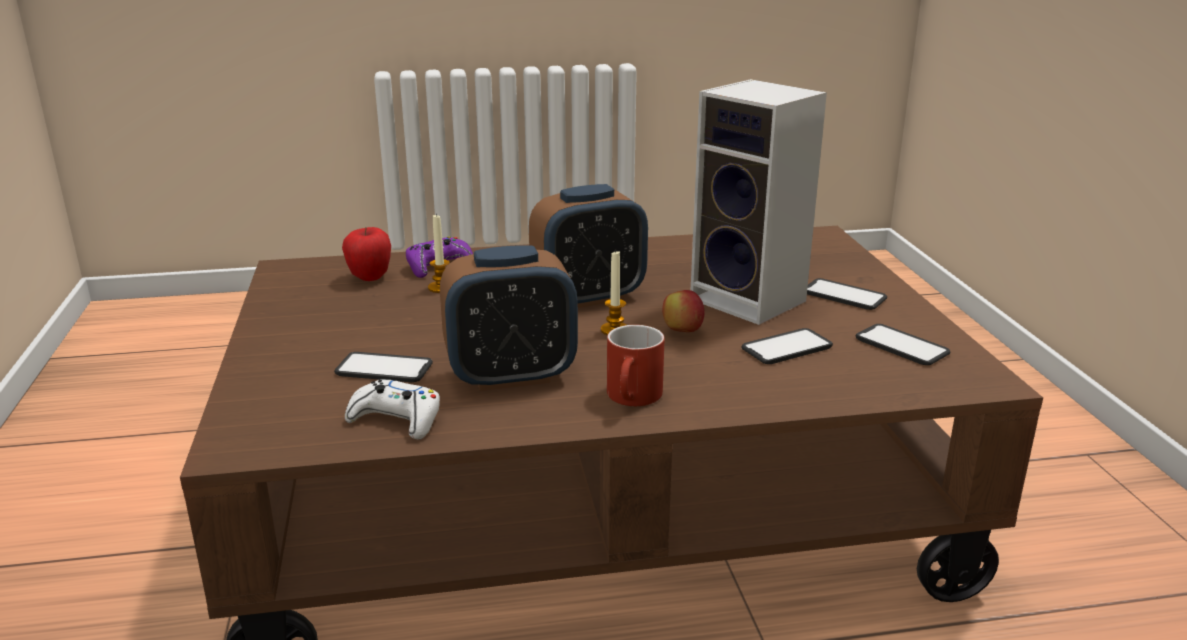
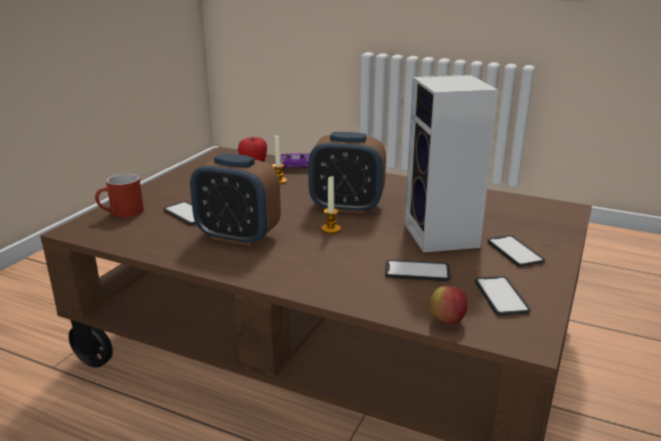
camera: 35 degrees right, 0 degrees up
white game controller [345,379,440,439] -> none
red mug [607,325,665,406] -> red mug moved to [95,173,144,218]
apple [662,290,704,332] -> apple moved to [430,286,468,325]

